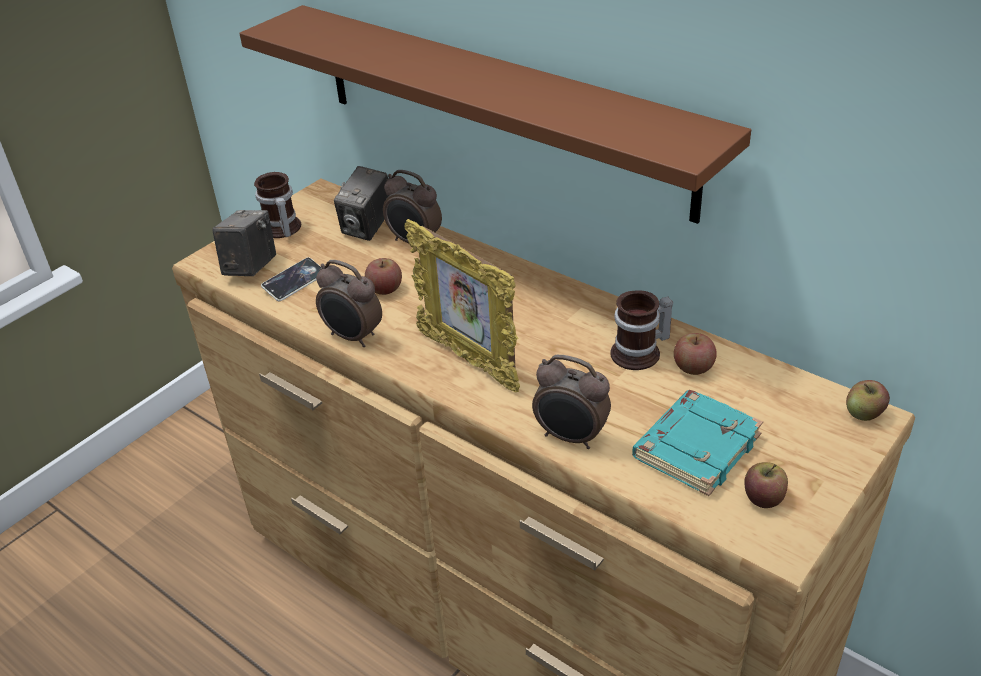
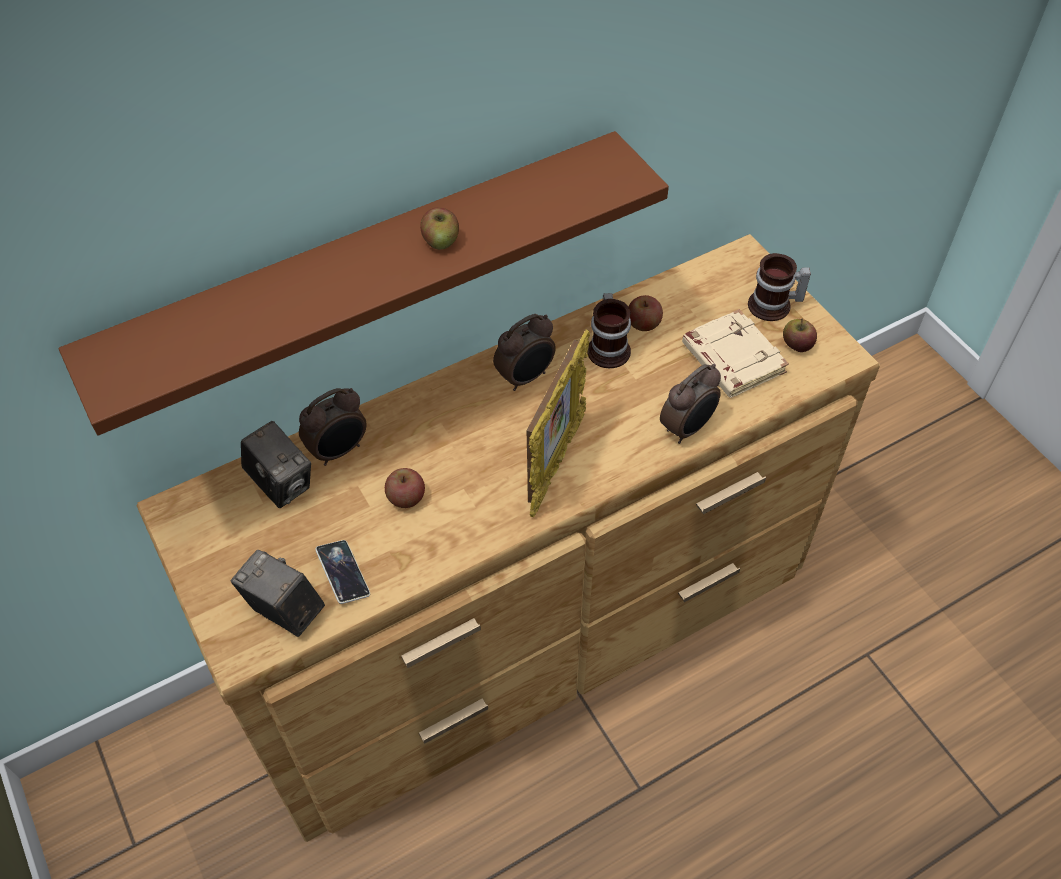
camera: 70 degrees left, 15 degrees up
mug [254,172,301,238] -> mug moved to [748,253,811,321]
alarm clock [316,260,382,347] -> alarm clock moved to [493,314,556,391]
picture frame [405,219,520,393] -> picture frame turned 45 degrees counterclockwise [526,329,590,517]
turquoise book [632,390,763,496] -> beige book [682,309,789,398]
apple [846,380,890,421] -> apple moved to [420,208,459,250]

